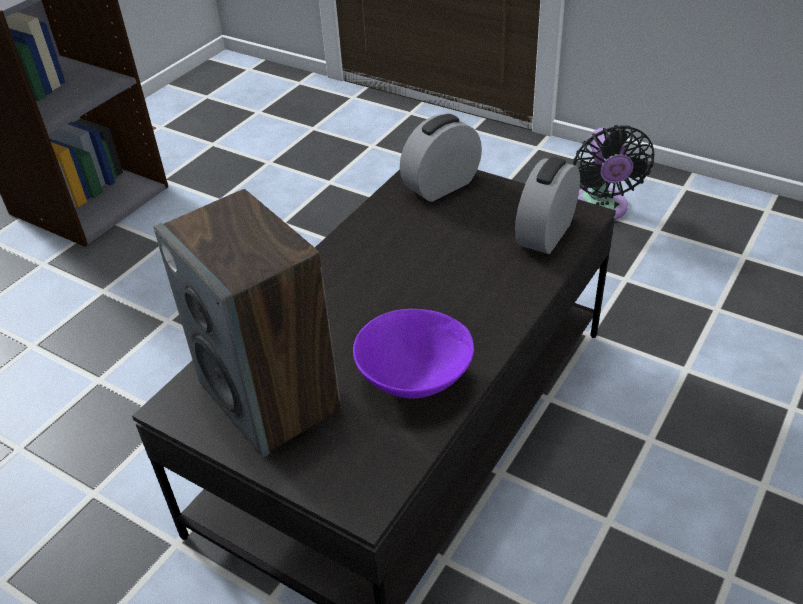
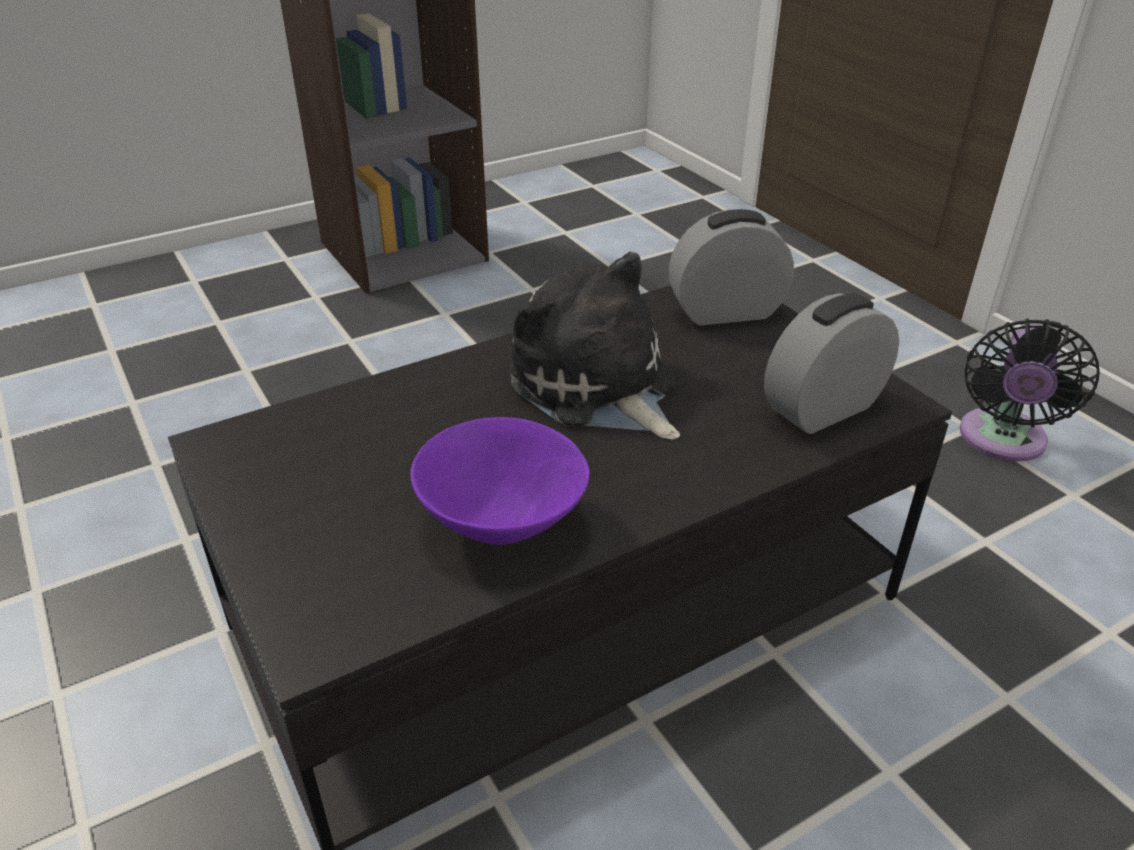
camera: 25 degrees right, 5 degrees down
speaker [154,189,341,457] -> none
none -> plush toy [509,252,680,439]

